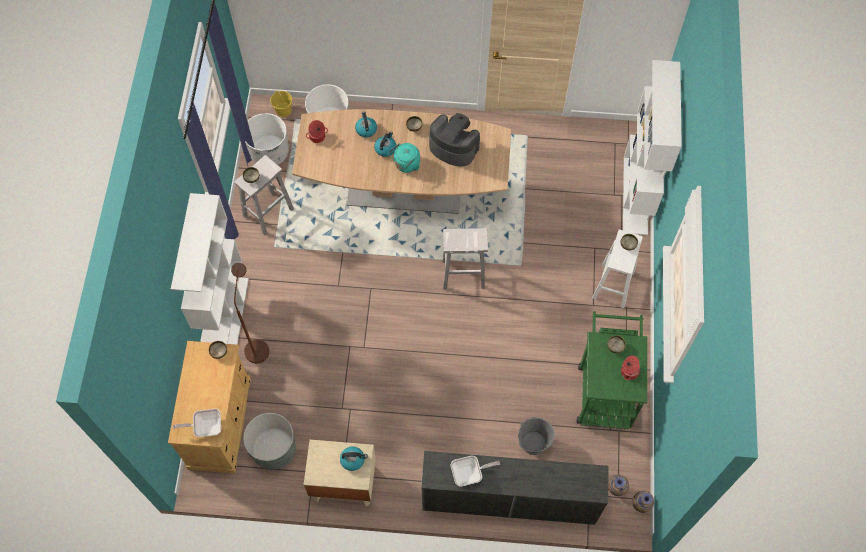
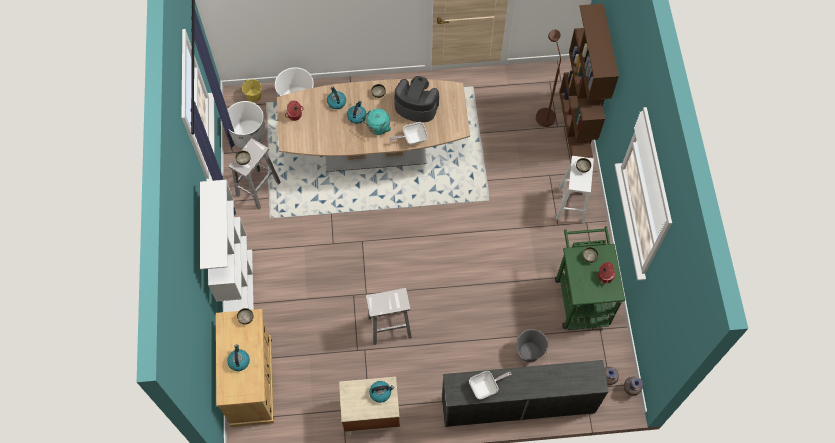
camera: 10 degrees left, 0 degrees up
frying pan [173,409,221,437] -> frying pan moved to [389,122,428,145]
brown floor lamp [231,263,269,363] -> brown floor lamp moved to [536,29,561,127]
grey planter [243,413,296,470] -> none
white stool [442,228,488,290] -> white stool moved to [366,288,412,345]
white bookcase [623,60,682,235] -> brown bookcase [559,3,619,159]
none -> kettle [227,344,250,371]

